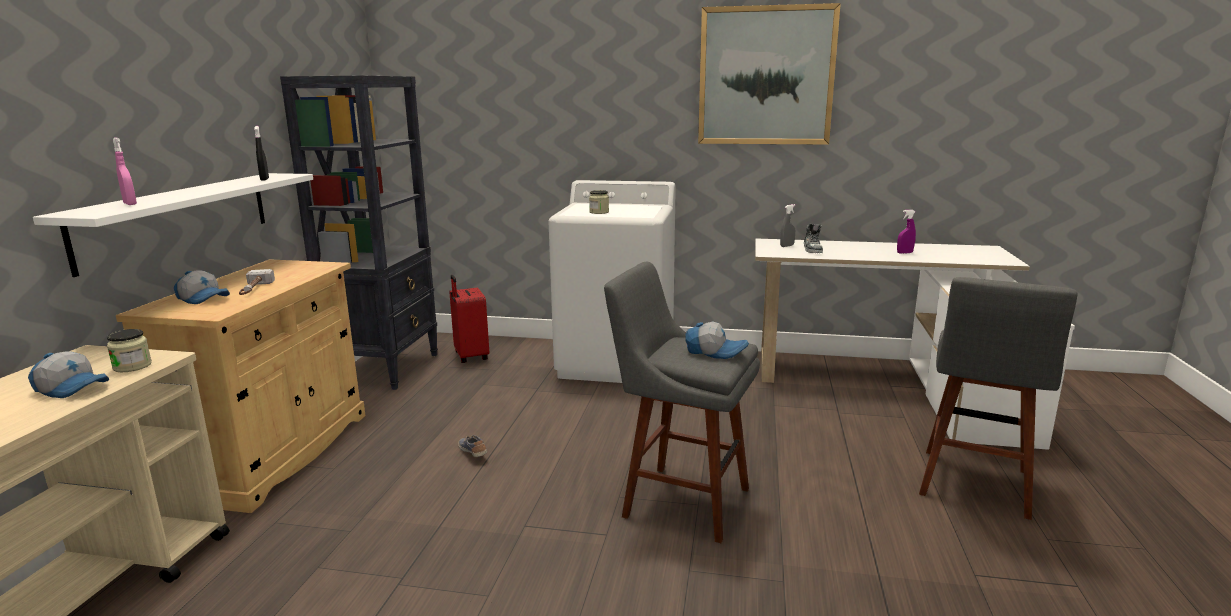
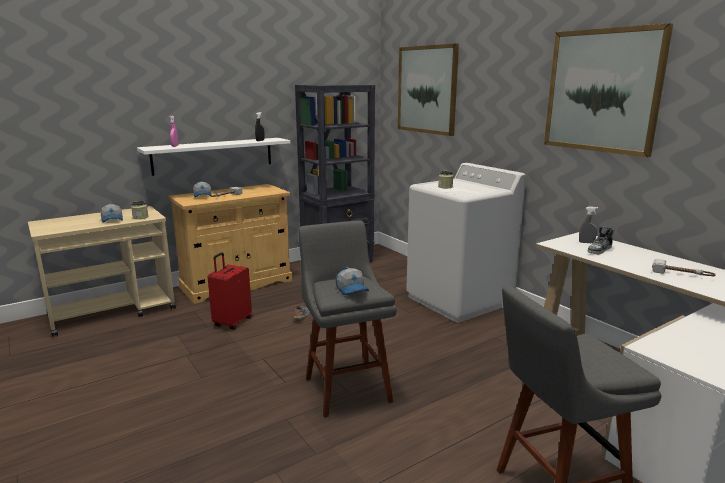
camera: 45 degrees right, 0 degrees up
red suitcase [449,275,489,363] -> red suitcase moved to [208,252,252,330]
purple spray bottle [897,210,916,254] -> hammer [652,259,716,277]
none -> picture [398,43,459,136]

